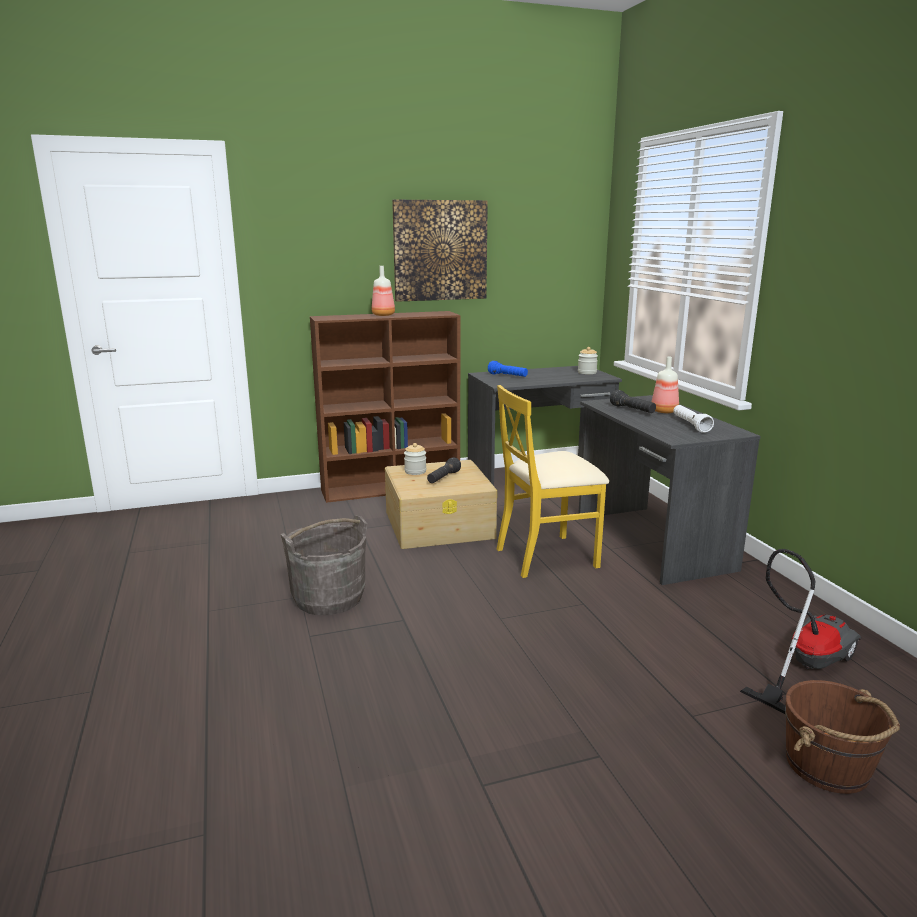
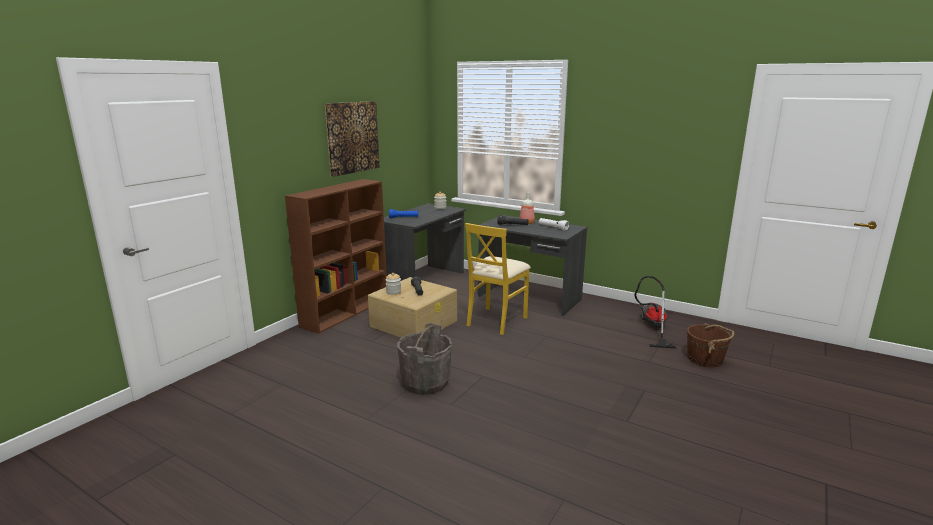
camera: 40 degrees left, 0 degrees up
bottle [372,266,395,316] -> none

